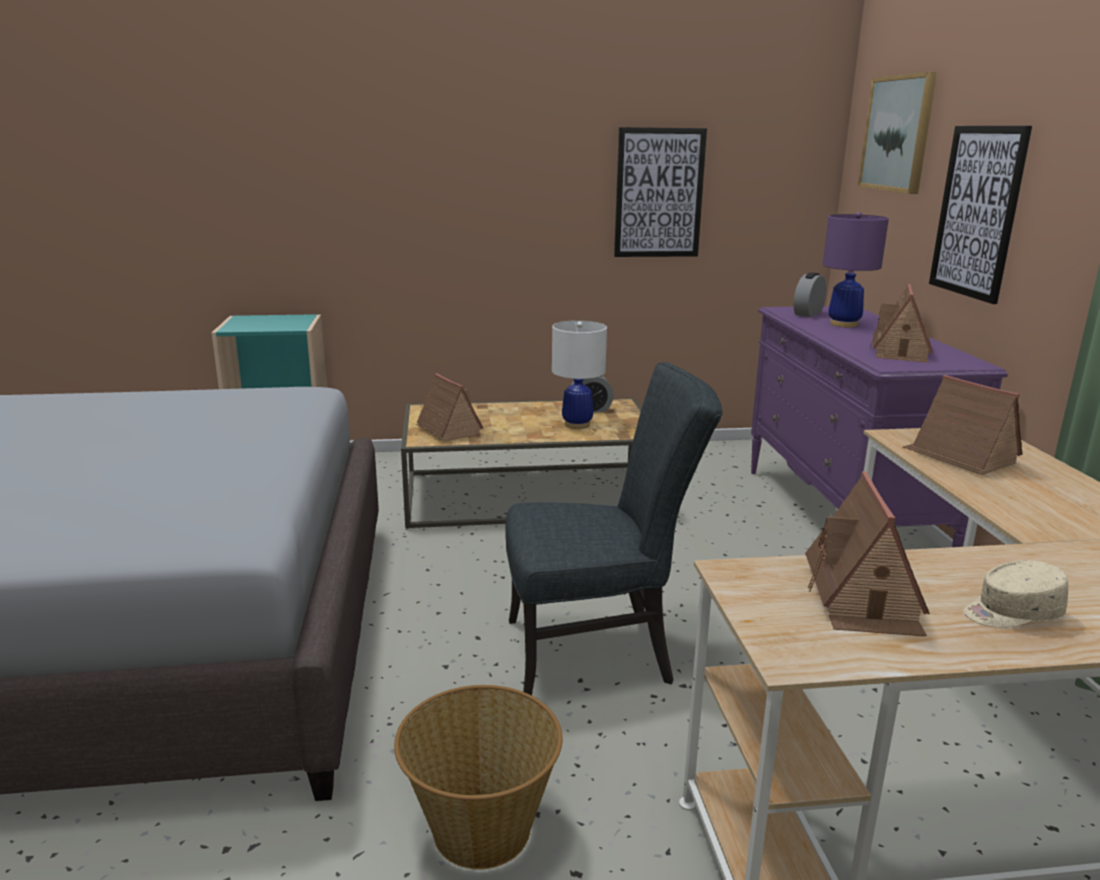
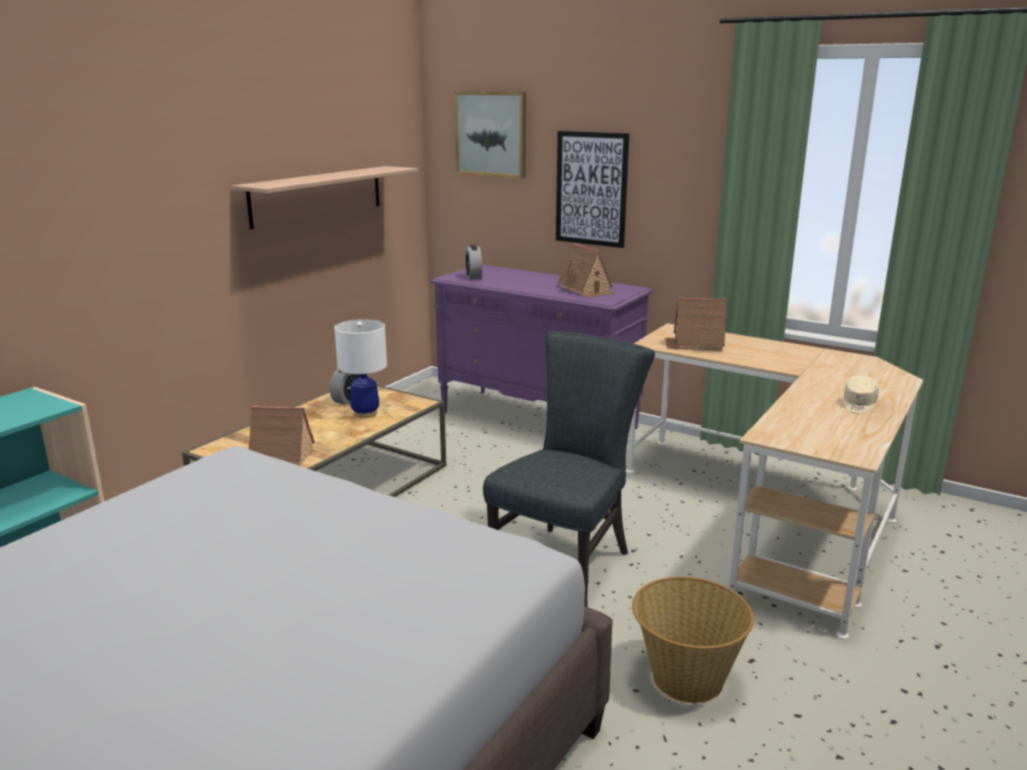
camera: 50 degrees left, 0 degrees up
picture [614,127,707,257] -> shelf [232,166,418,229]
toy house [805,471,930,637] -> none
purple table lamp [823,212,889,328] -> none

